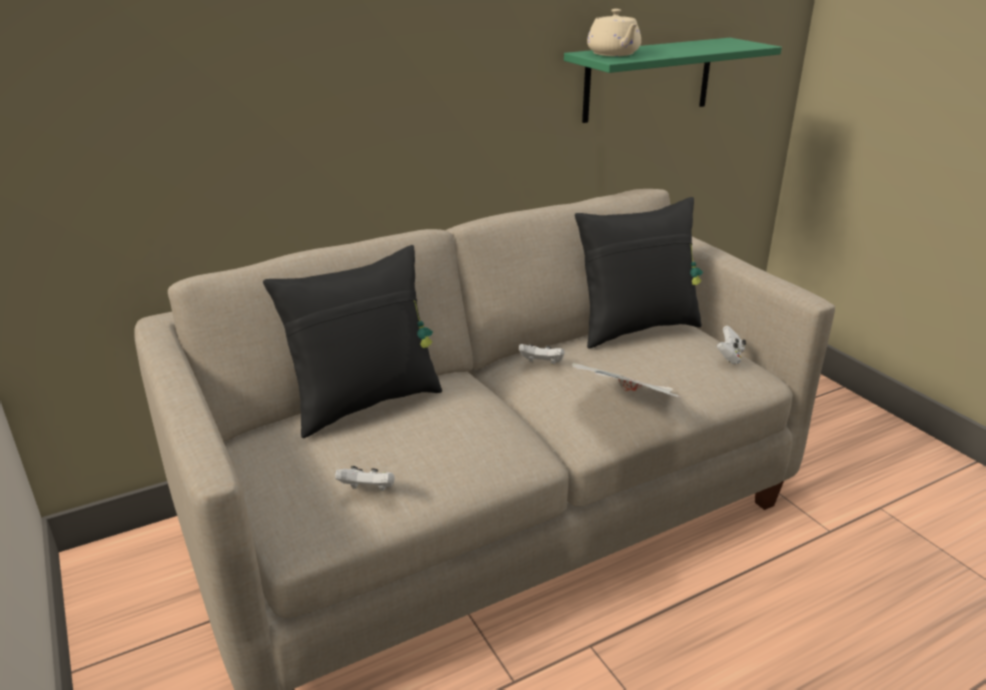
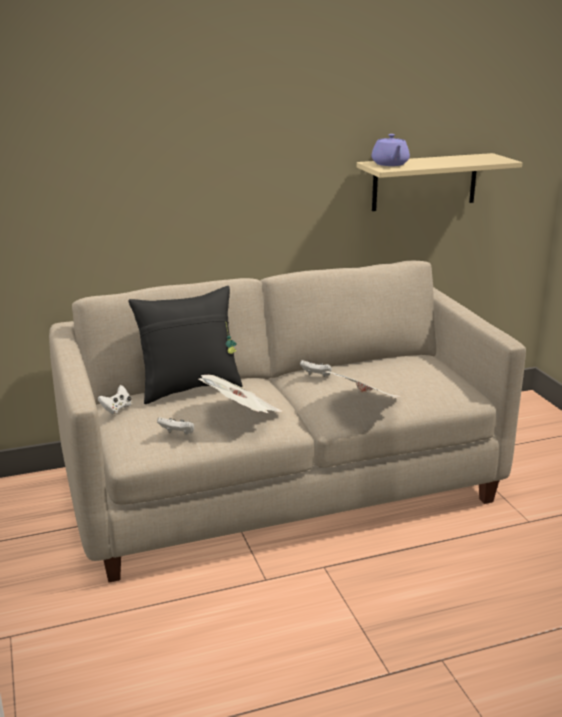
camera: 10 degrees right, 5 degrees down
green shelf [564,38,782,123] -> beige shelf [357,153,522,211]
black pillow [575,197,703,349] -> none
beige teapot [587,9,641,56] -> purple teapot [372,134,410,166]
white game controller [717,325,746,364] -> white game controller moved to [98,385,132,414]
none -> newspaper [199,375,282,413]

